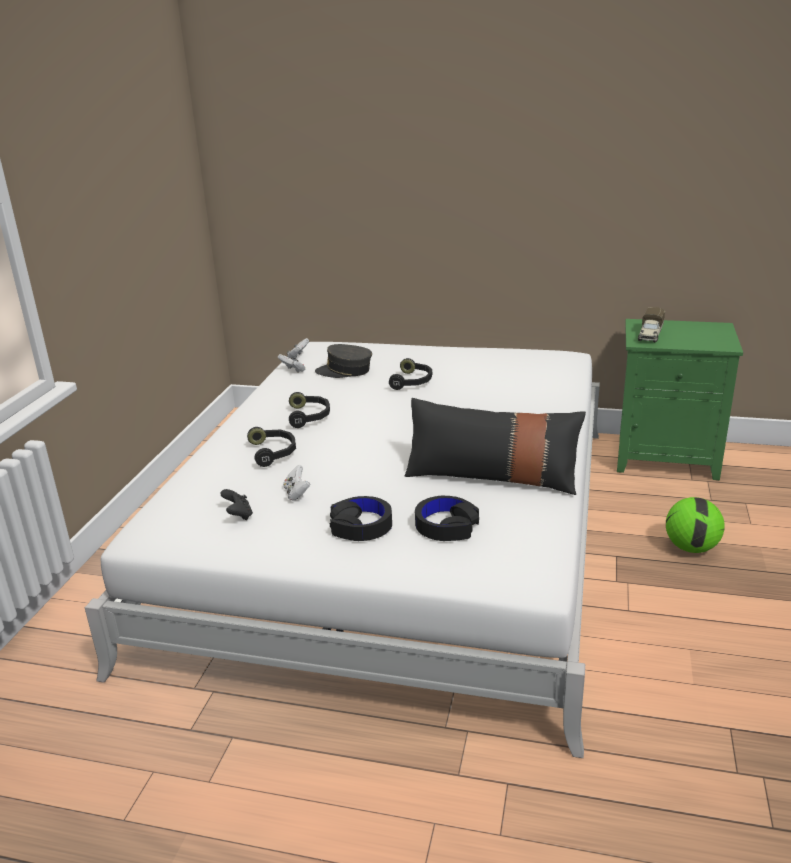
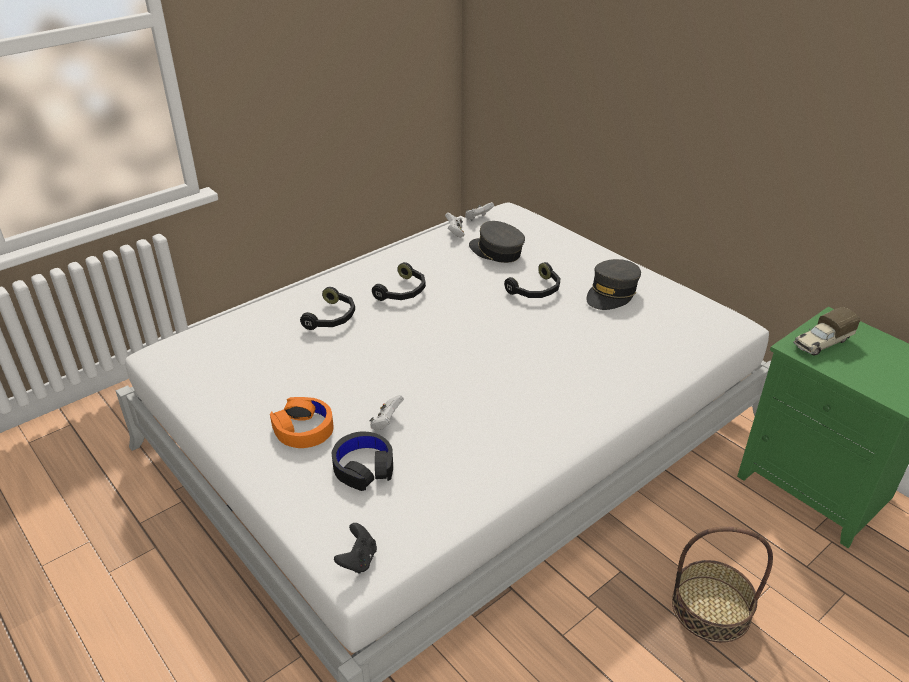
camera: 35 degrees right, 10 degrees up
black game controller [220,489,253,520] -> black game controller moved to [334,523,377,574]
white game controller [283,465,310,501] -> white game controller moved to [370,395,404,430]
black headphones [330,496,392,541] -> orange headphones [270,397,334,448]
black pillow [405,398,586,495] -> none
football [666,497,725,553] -> basket [672,527,773,643]
none -> grey cap [586,259,641,310]

